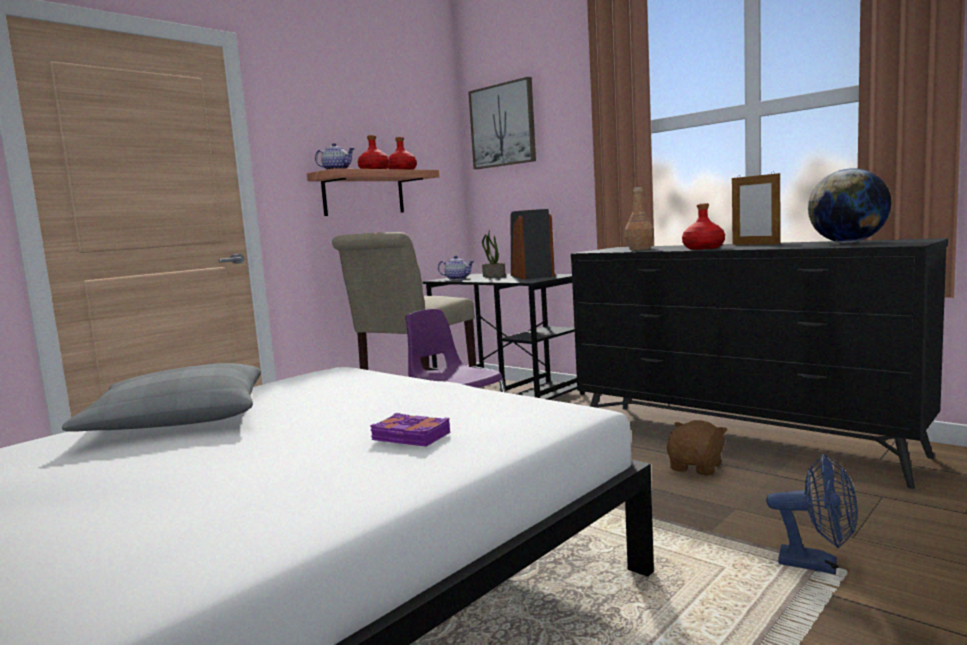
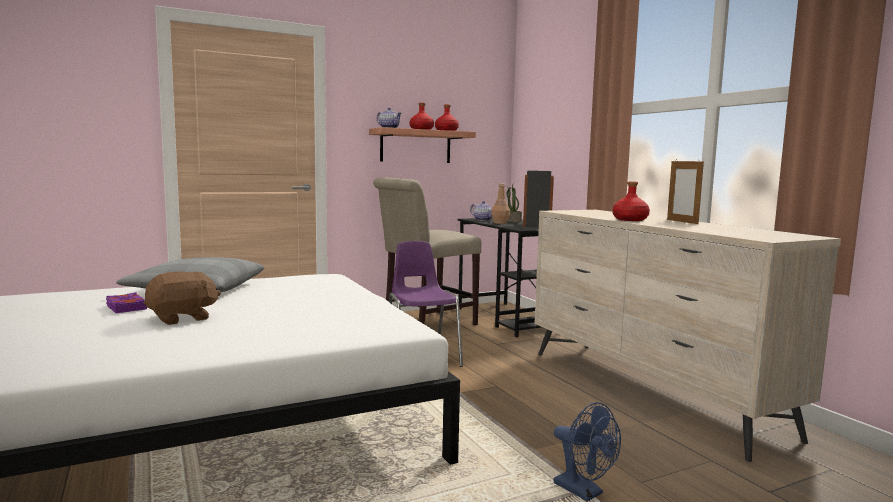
camera: 20 degrees right, 0 degrees up
purple book [370,413,450,447] -> purple book moved to [106,292,147,313]
picture [468,77,536,169] -> none
black dresser [571,238,948,489] -> beige dresser [534,210,841,462]
brown bottle [625,187,654,250] -> brown bottle moved to [491,183,510,224]
brown plush toy [667,420,728,476] -> brown plush toy moved to [144,271,221,325]
globe [808,168,892,243] -> none

